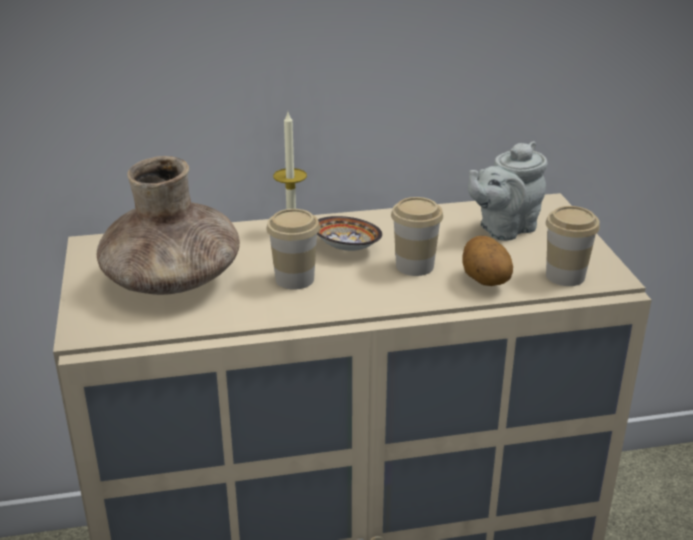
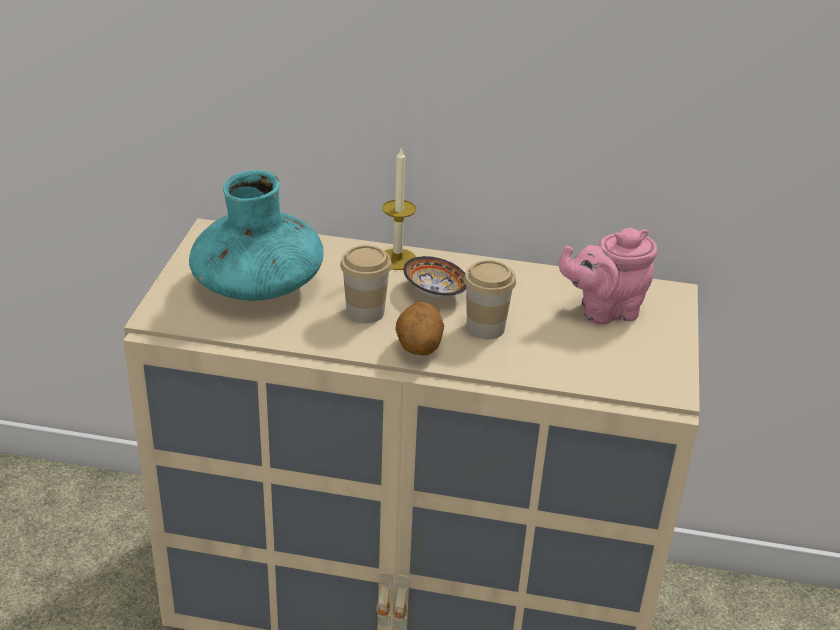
camera: 20 degrees right, 5 degrees up
brown vase [97,156,240,295] -> turquoise vase [189,170,324,301]
potato [462,236,513,286] -> potato moved to [395,302,444,356]
grey teapot [468,141,548,241] -> pink teapot [559,228,657,325]
cup [546,206,600,286] -> none

